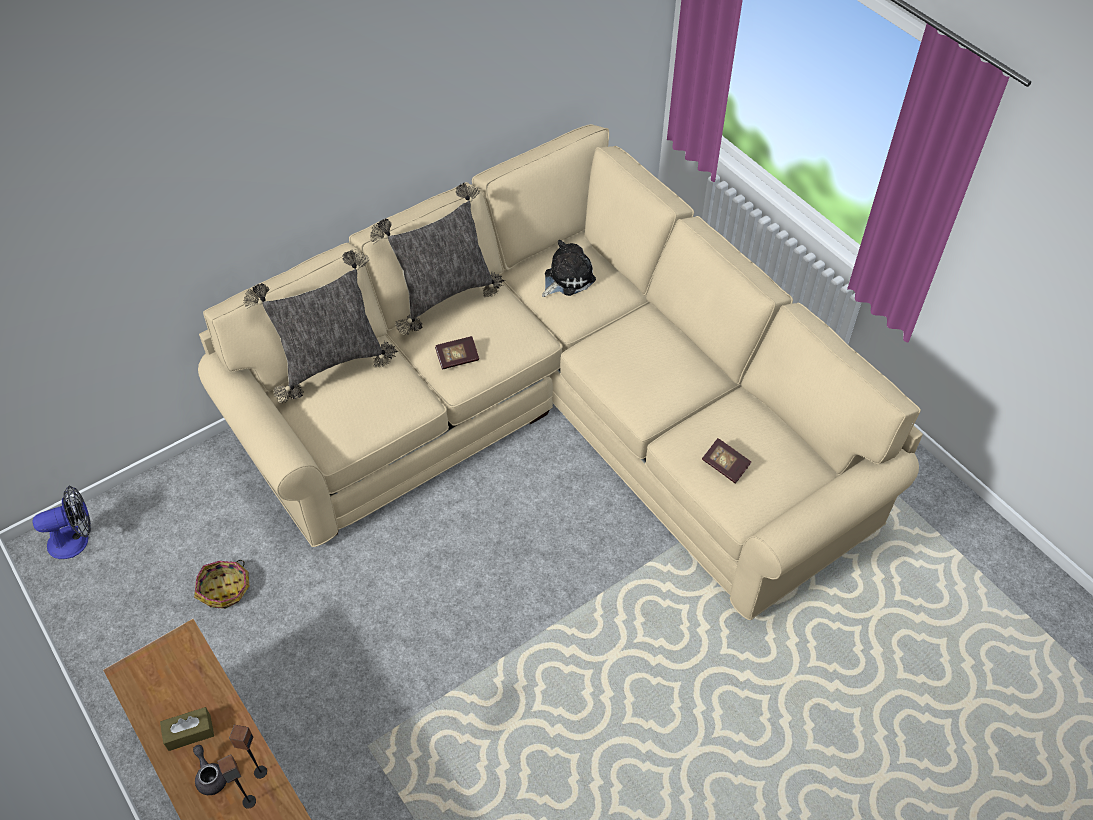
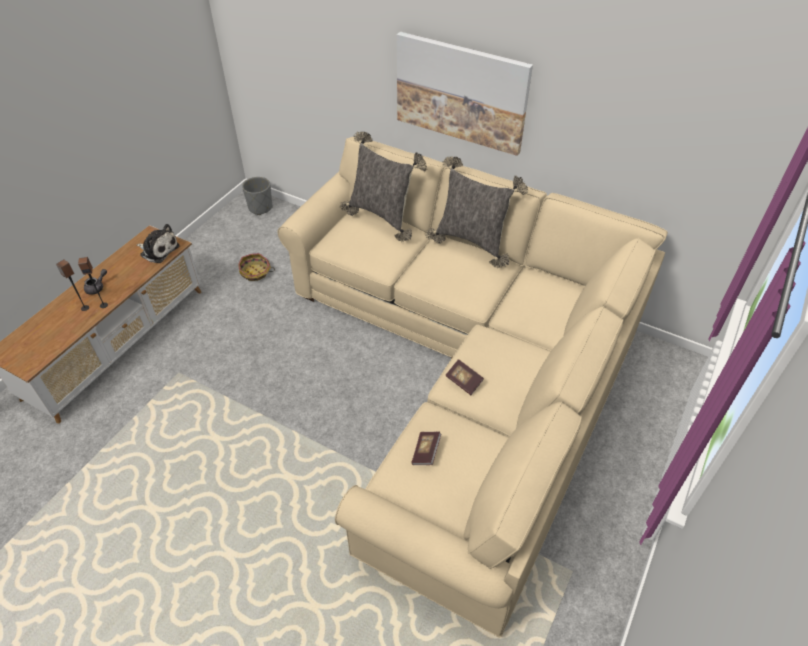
camera: 65 degrees right, 5 degrees down
fan [32,486,91,559] -> grey planter [242,177,272,215]
brown tissue box [160,707,214,751] -> none
book [435,336,479,370] -> book moved to [445,359,484,395]
plush toy [542,240,596,297] -> plush toy moved to [137,224,180,263]
none -> picture [397,32,533,156]

